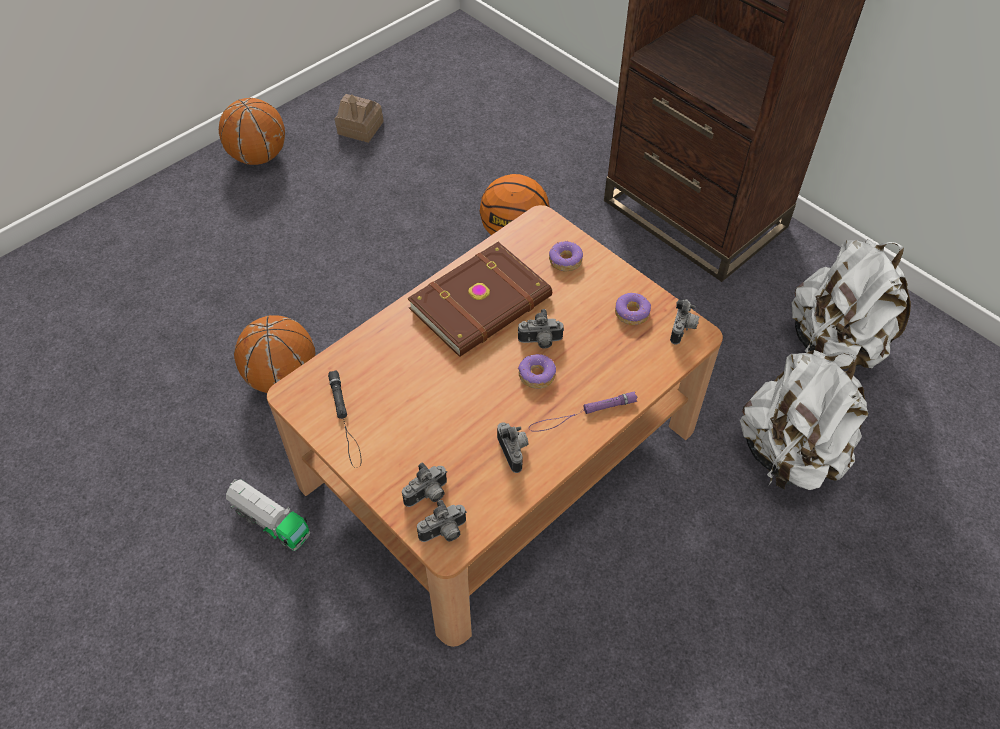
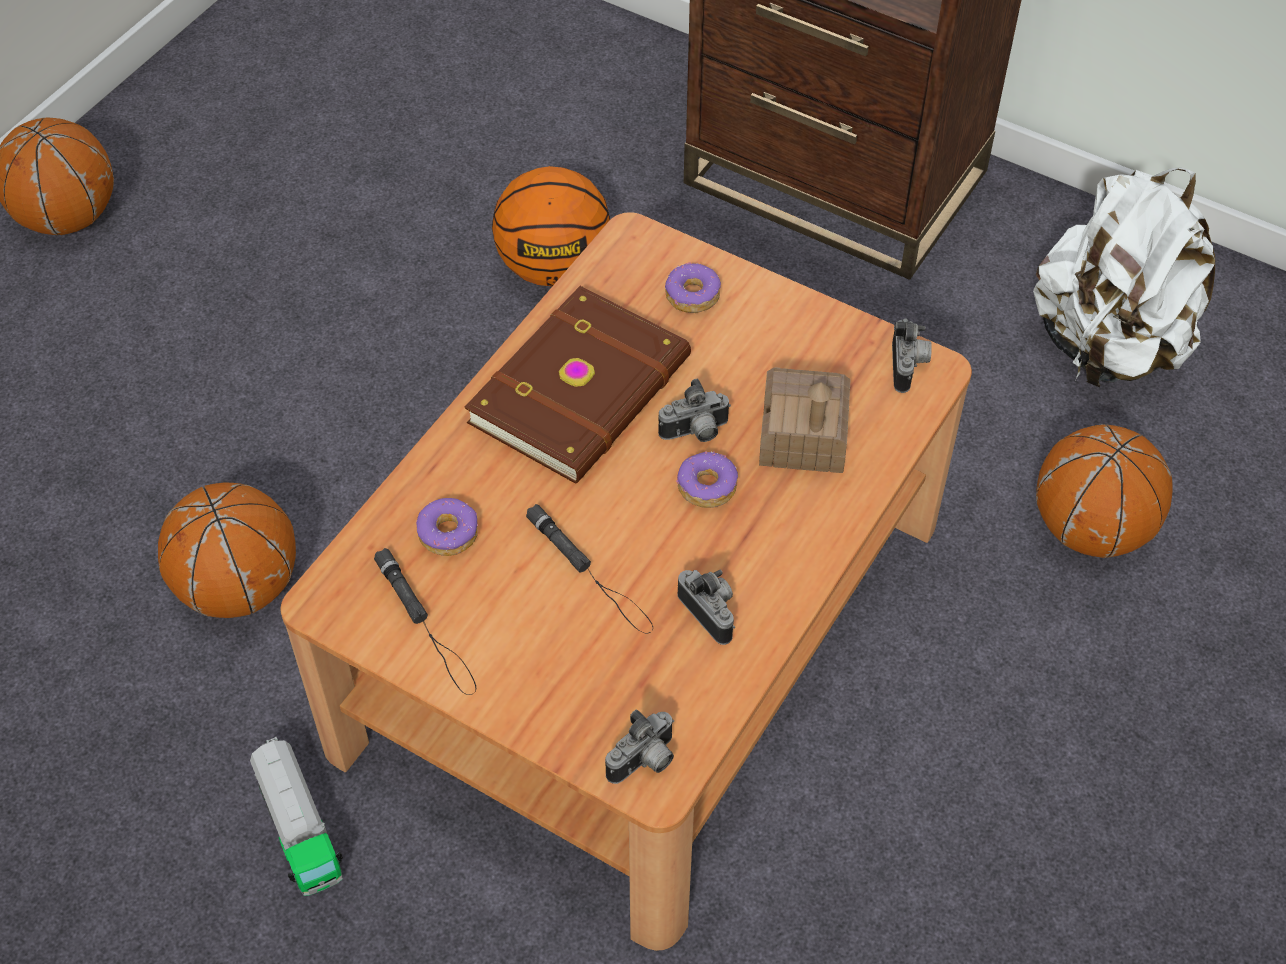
camera: 15 degrees left, 0 degrees up
toy truck [226,479,310,551] -> toy truck turned 45 degrees clockwise [250,737,343,896]
toy house [335,94,384,143] -> toy house moved to [759,367,850,473]
camera [402,463,447,507] -> none
purple flashlight [529,391,637,432] -> none
donut [615,293,651,325] -> donut moved to [416,498,478,556]
white backpack [740,350,868,490] -> basketball [1036,424,1173,558]
none -> black flashlight [526,504,653,633]

